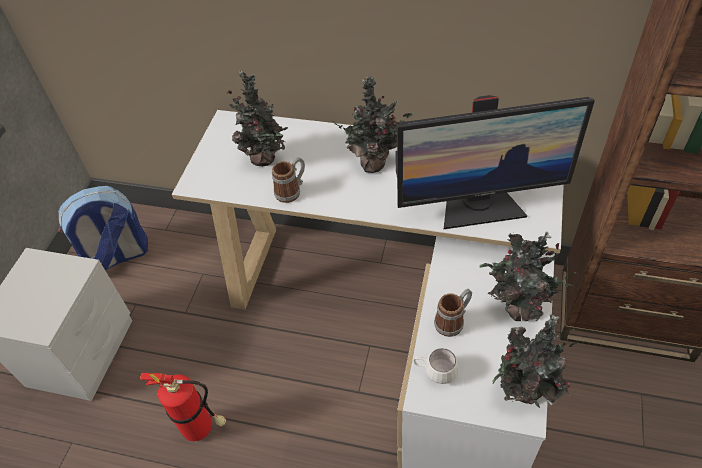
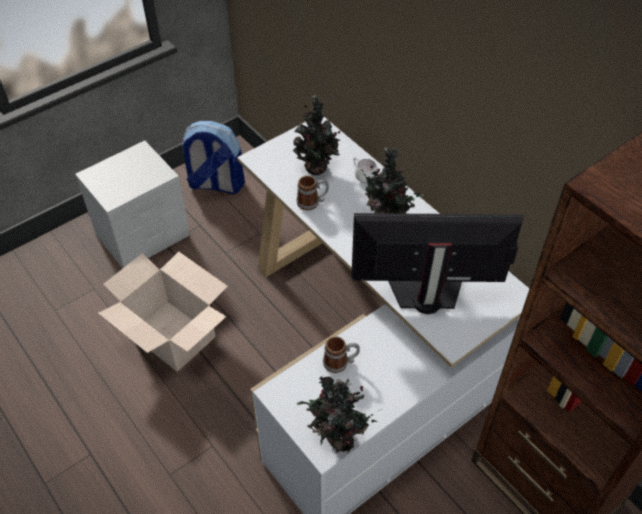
camera: 35 degrees right, 0 degrees up
fire extinguisher [140,373,226,441] -> cardboard box [98,252,228,372]
monitor [396,95,595,229] -> monitor turned 150 degrees clockwise [351,213,524,314]
white mug [413,348,459,384] -> white mug moved to [353,157,377,183]
potted plant [479,231,580,322] -> none

